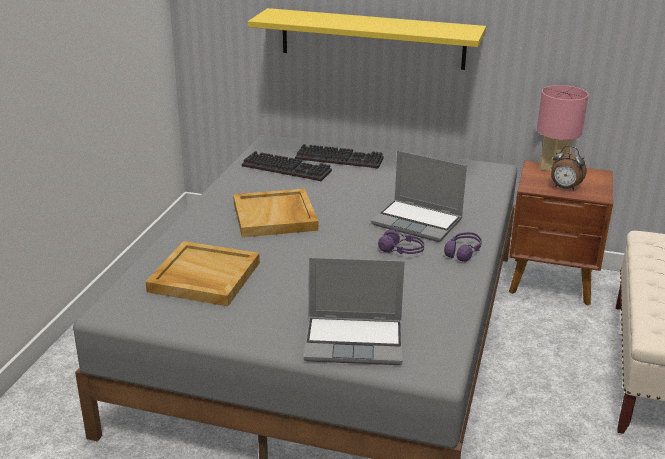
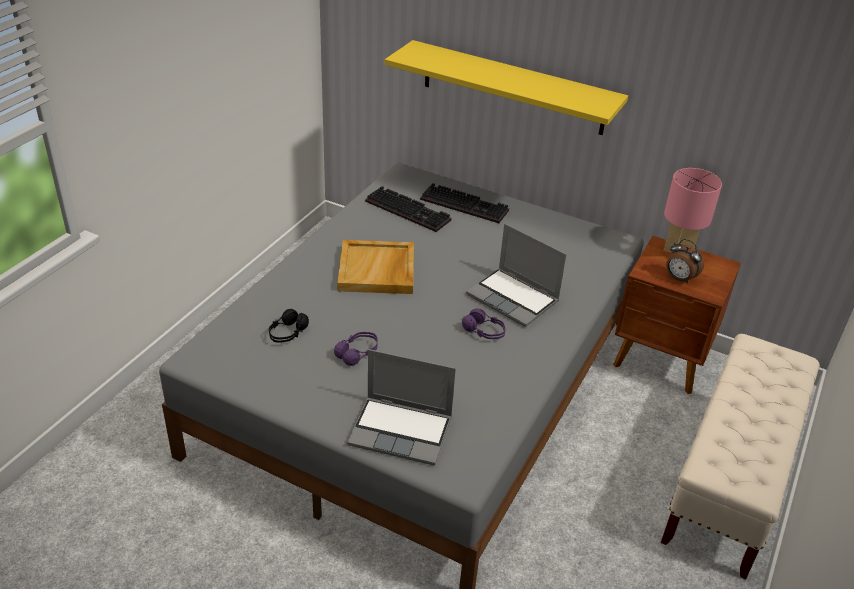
camera: 10 degrees right, 10 degrees up
beige tray [146,241,260,306] -> black headphones [269,309,309,343]
purple headphones [444,232,482,262] -> purple headphones moved to [334,332,378,366]

